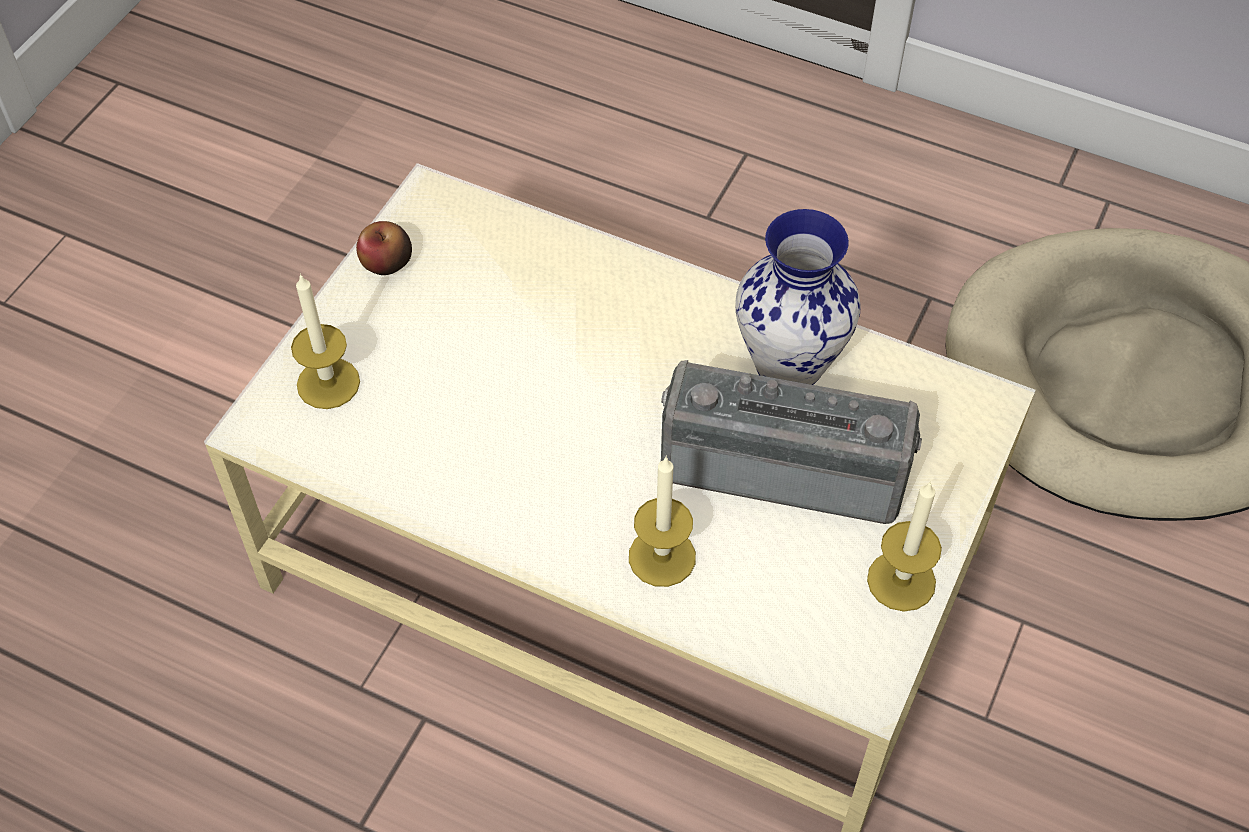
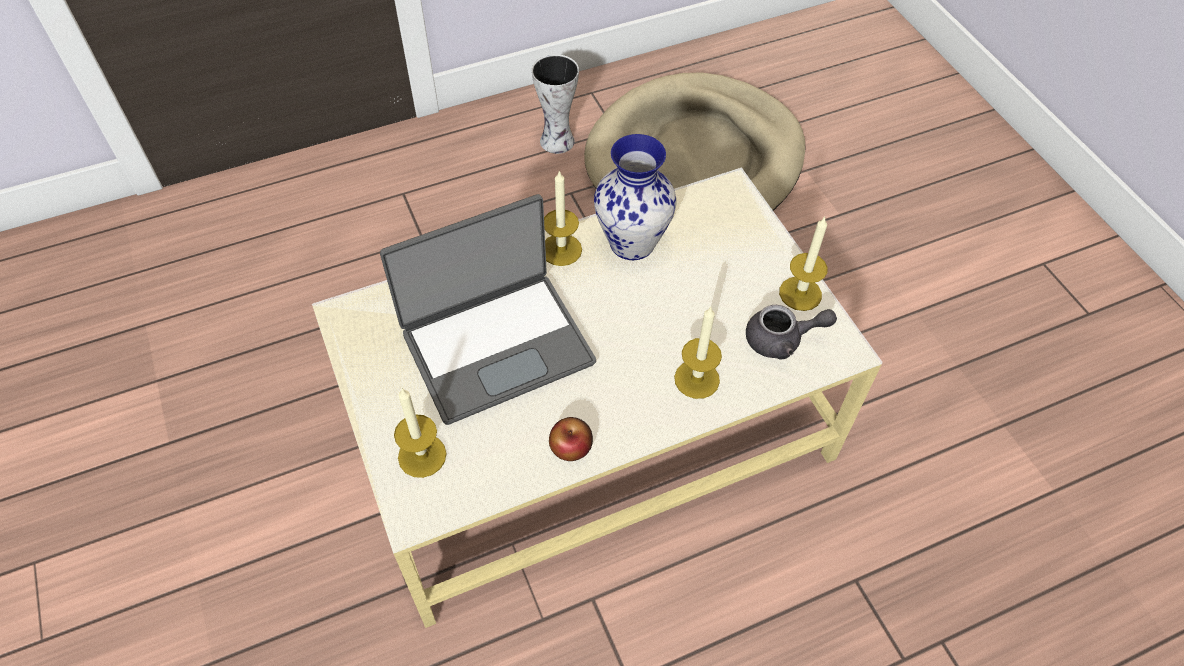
camera: 50 degrees left, 0 degrees up
apple [356,221,412,275] -> apple moved to [549,417,593,461]
radio [661,360,922,524] -> none
none -> laptop [380,194,596,425]
none -> vase [532,54,579,154]
none -> candle [544,170,582,266]
none -> grey teapot [746,305,837,360]

